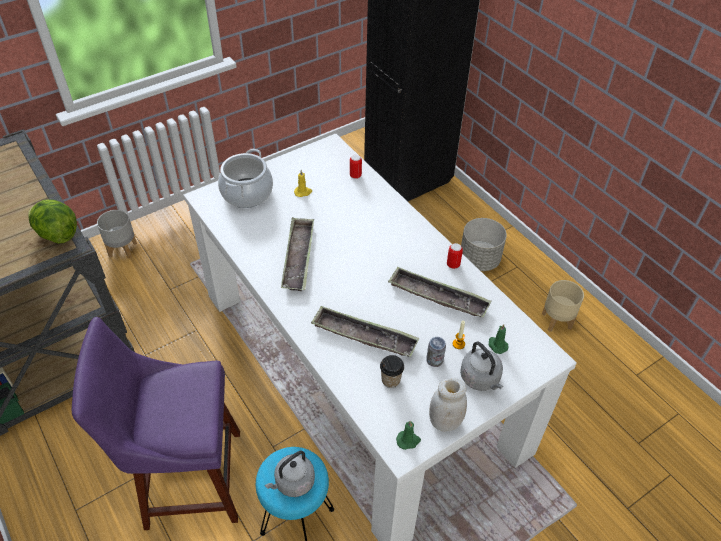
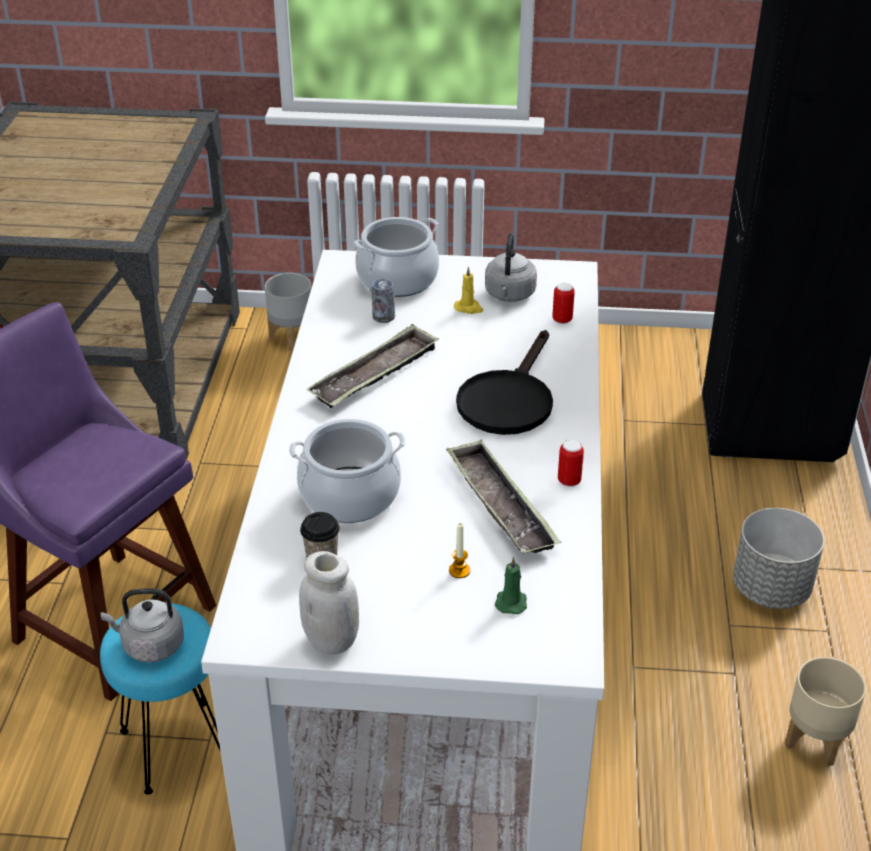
camera: 40 degrees right, 10 degrees down
lettuce [28,200,77,244] -> none
tray [311,305,419,357] -> cooking pot [289,419,405,523]
green candle [396,420,421,450] -> none
can [426,337,446,367] -> can moved to [372,279,395,323]
grey kettle [460,342,503,391] -> grey kettle moved to [485,233,537,302]
none -> black frying pan [456,330,553,435]

